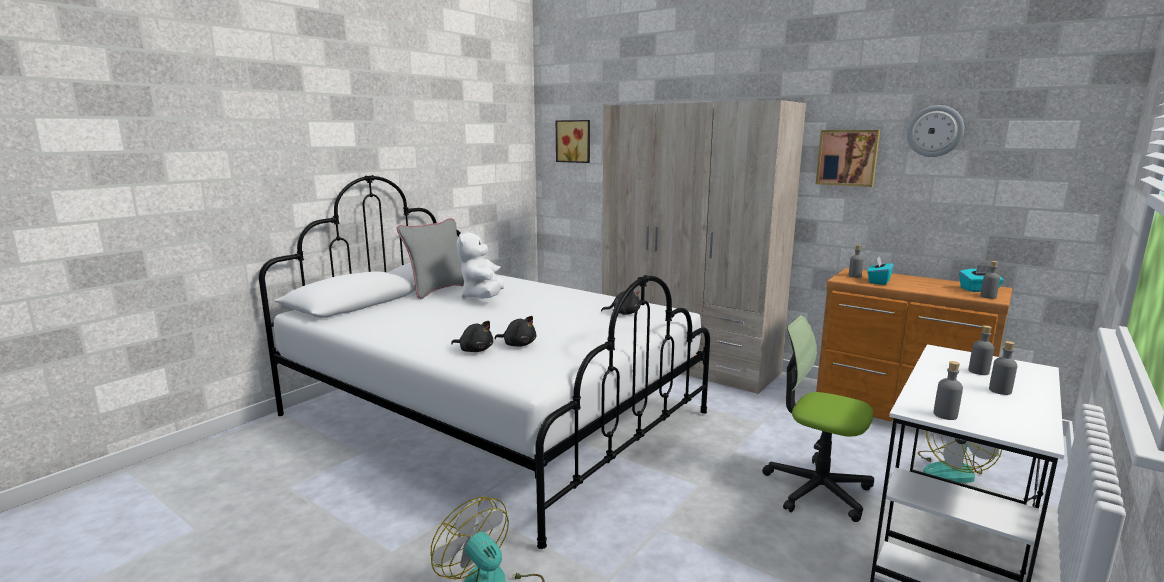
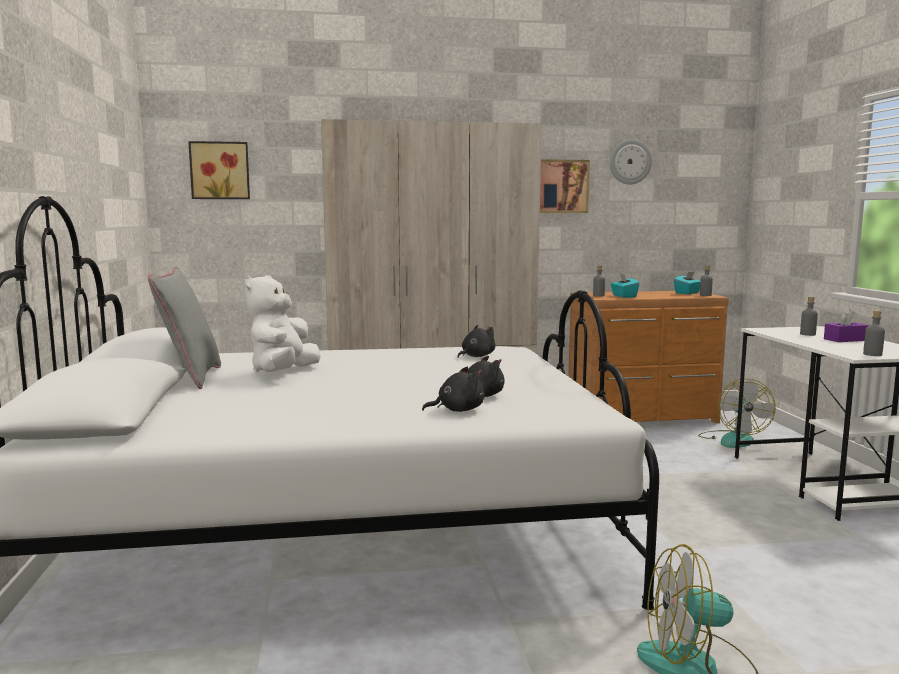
camera: 45 degrees left, 5 degrees down
white plush toy [457,231,504,299] -> white plush toy turned 60 degrees clockwise [245,275,321,372]
office chair [762,315,874,522] -> none
grey bottle [989,341,1017,395] -> purple tissue box [824,309,869,342]

